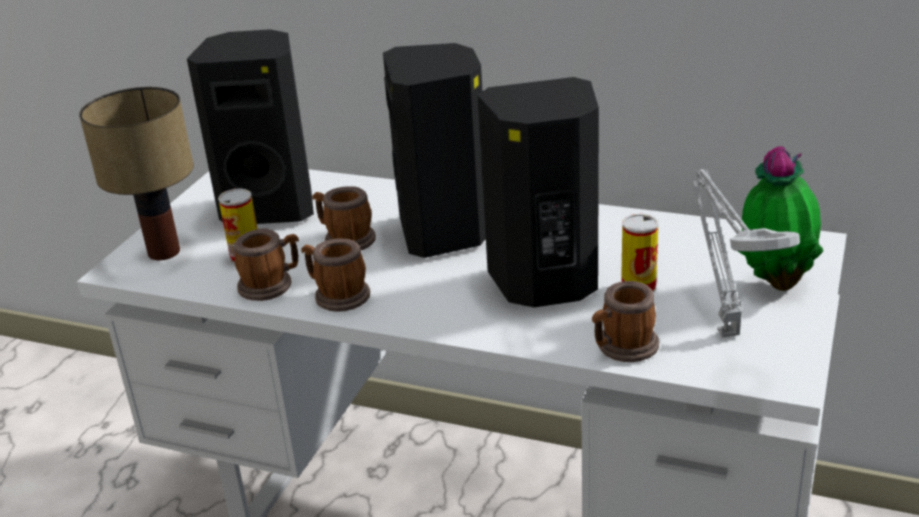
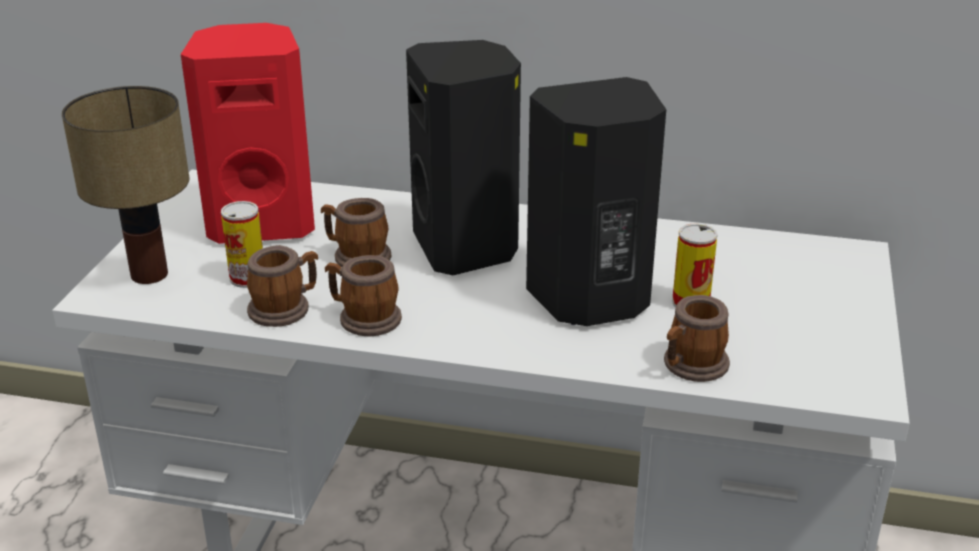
camera: 10 degrees left, 0 degrees up
black speaker [187,29,314,224] -> red speaker [181,23,315,244]
grey table lamp [692,169,800,337] -> none
potted plant [738,146,823,291] -> none

